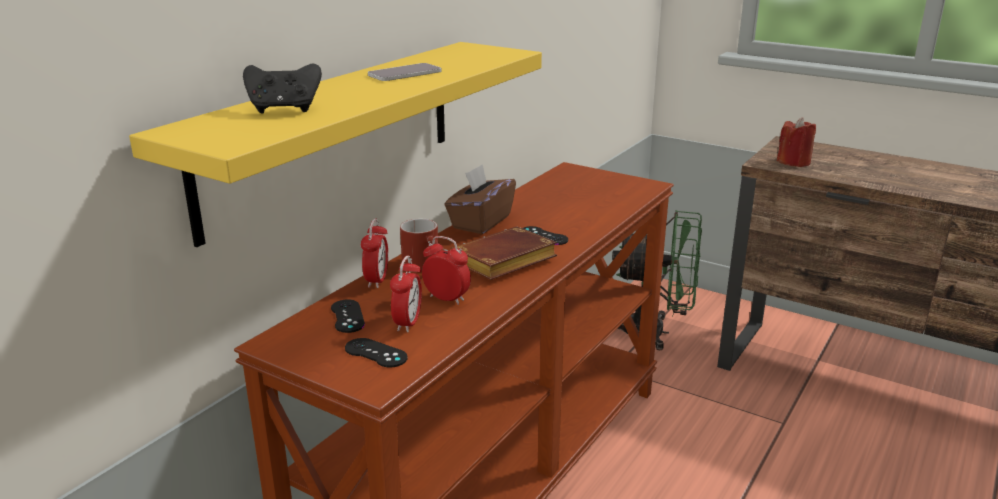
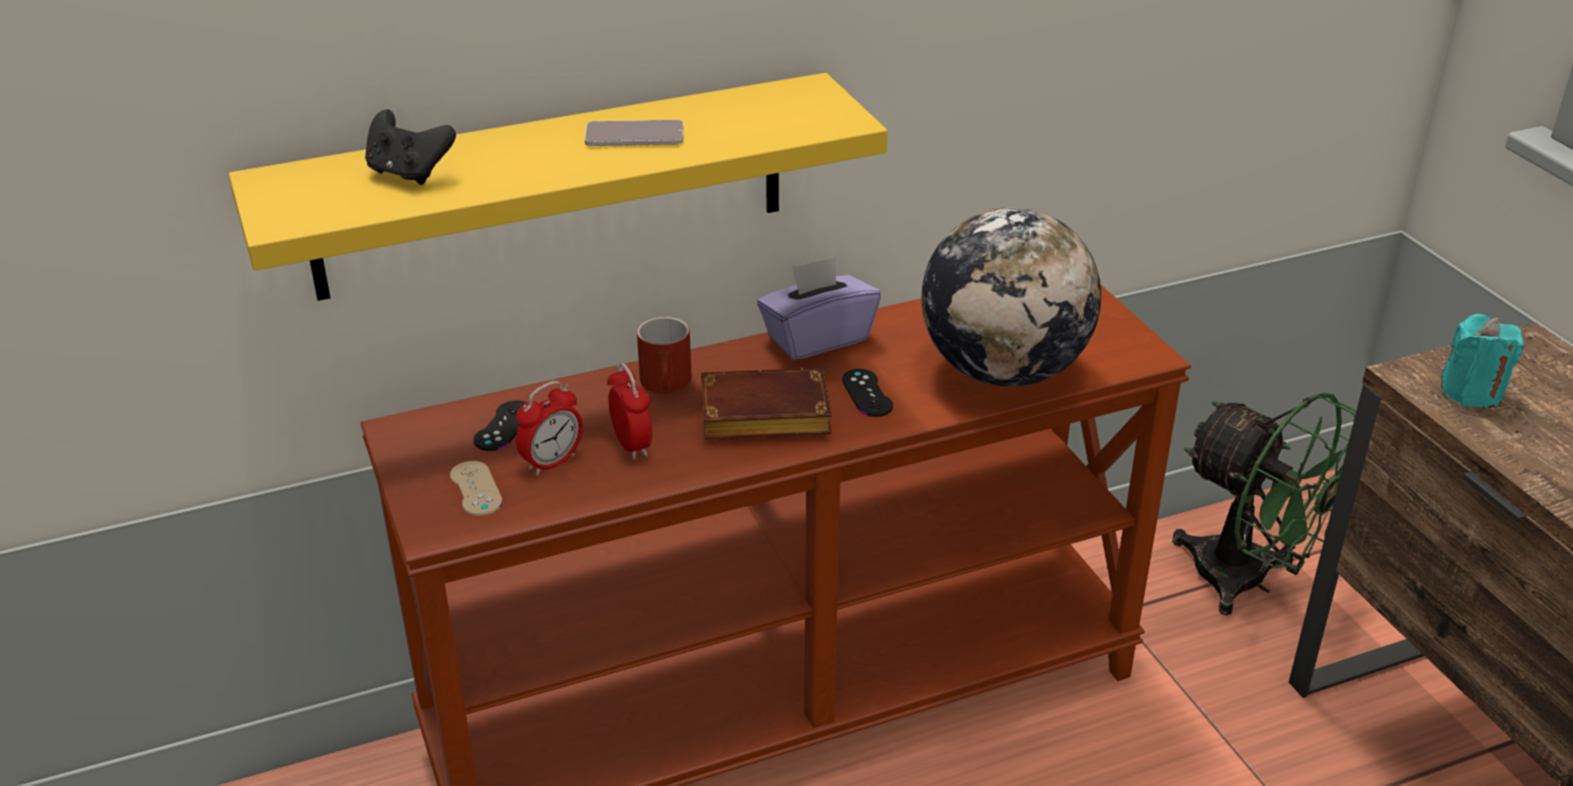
camera: 35 degrees right, 10 degrees up
black game controller [345,338,408,367] -> beige game controller [450,461,503,516]
alarm clock [361,219,388,288] -> none
brown tissue box [445,164,516,234] -> purple tissue box [757,256,881,360]
red candle [777,117,816,167] -> turquoise candle [1441,314,1524,408]
none -> globe [921,207,1101,387]

